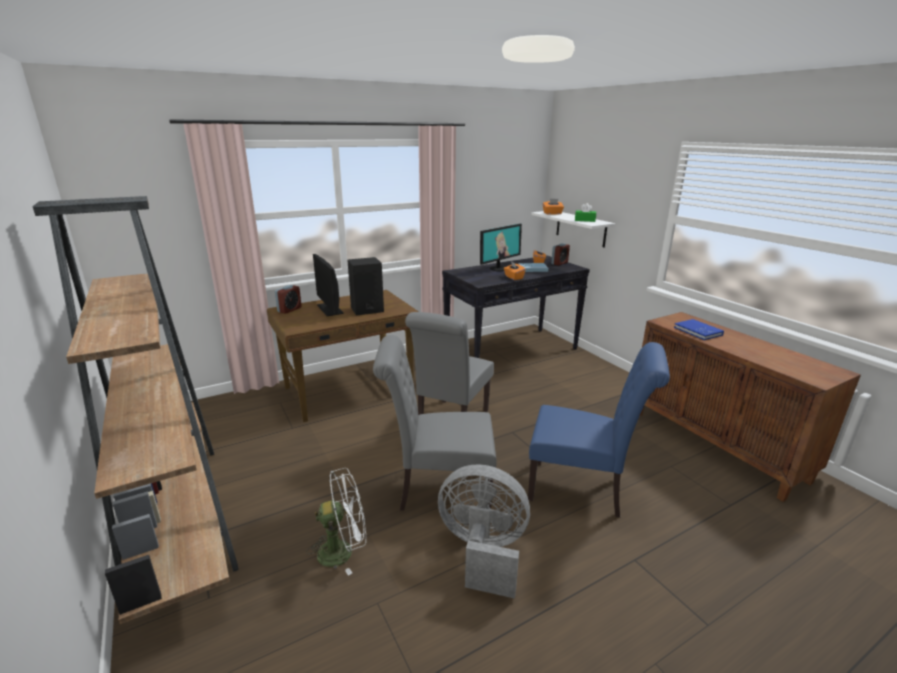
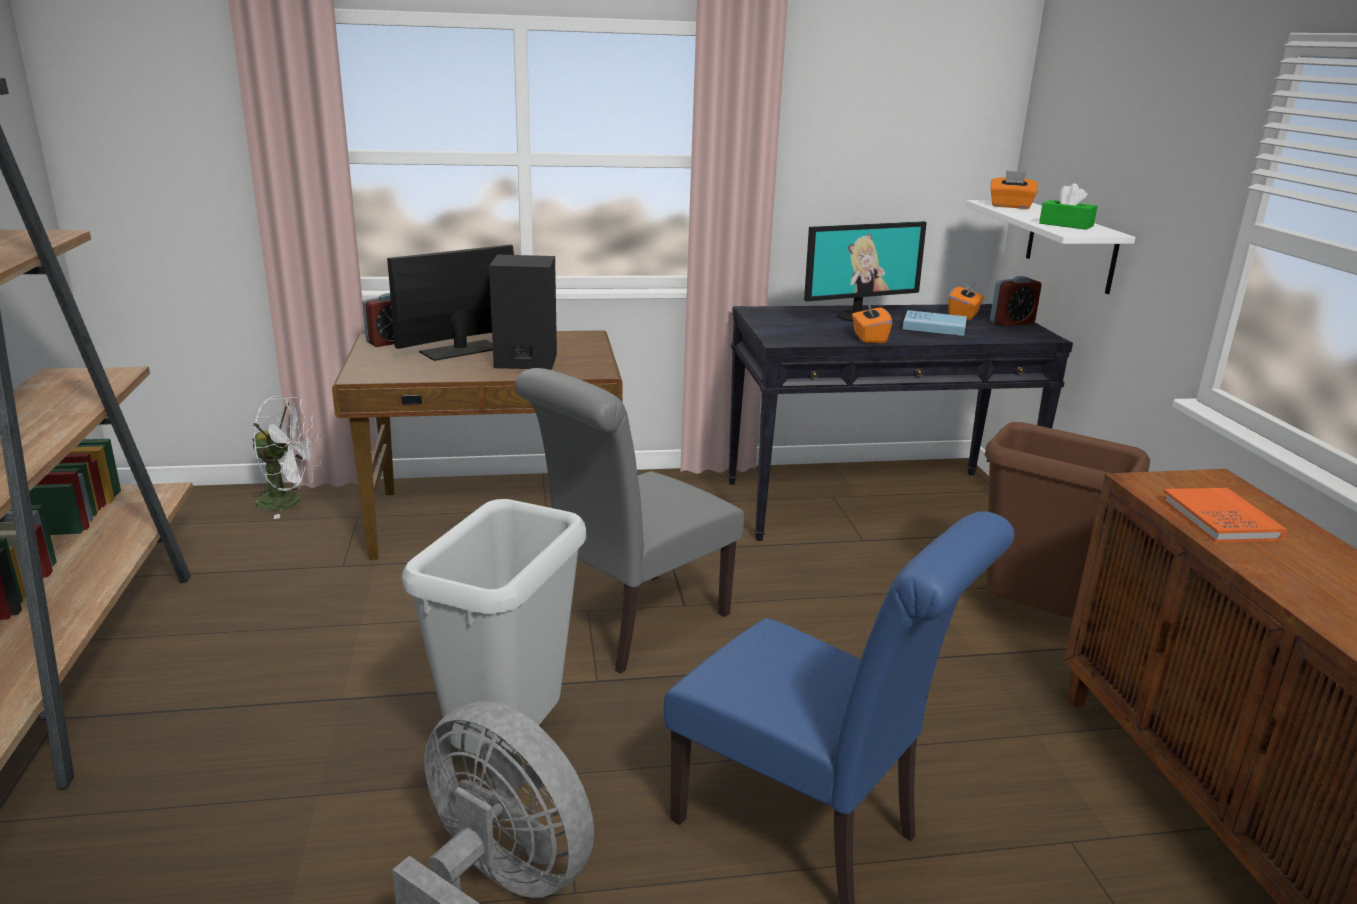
camera: 20 degrees right, 0 degrees up
white fan [306,468,366,576] -> white fan moved to [251,396,321,519]
monitor [313,254,344,316] -> monitor turned 60 degrees clockwise [387,245,514,361]
grey chair [373,335,497,511] -> grey trash can [402,499,586,756]
blue book [674,319,724,340] -> orange book [1161,488,1287,543]
none -> brown trash can [985,422,1150,618]

